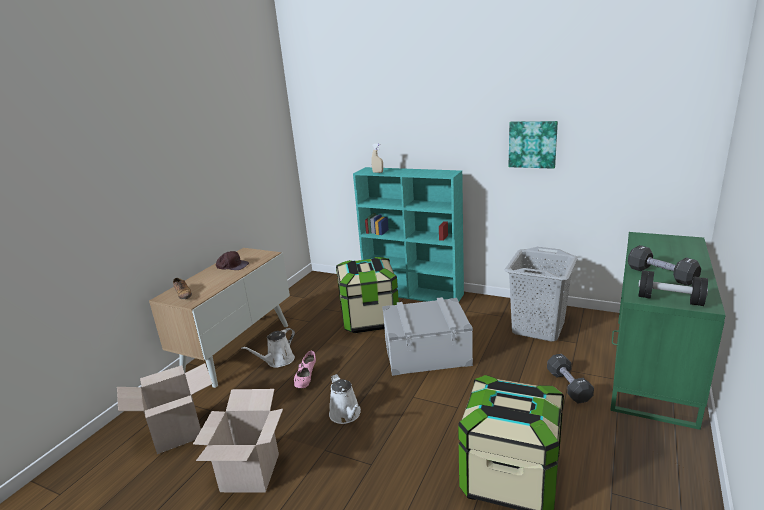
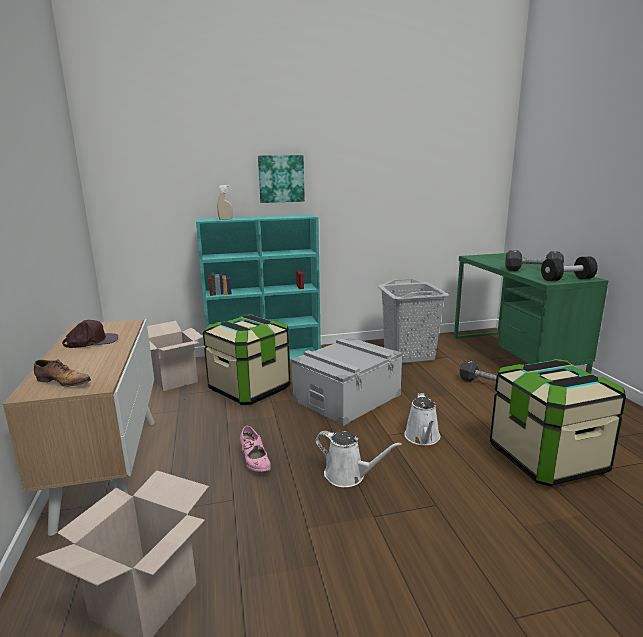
camera: 40 degrees left, 5 degrees down
cardboard box [193,389,283,493] -> cardboard box moved to [147,321,203,391]
white watering can [241,328,295,368] -> white watering can moved to [404,393,441,445]
picture [509,121,558,169] -> picture moved to [258,155,305,203]

